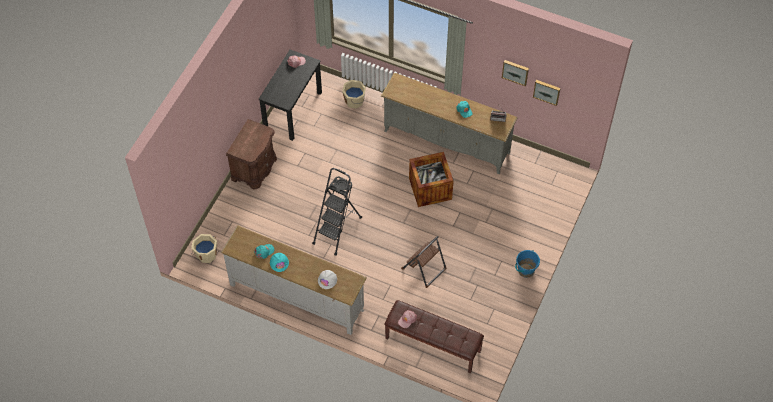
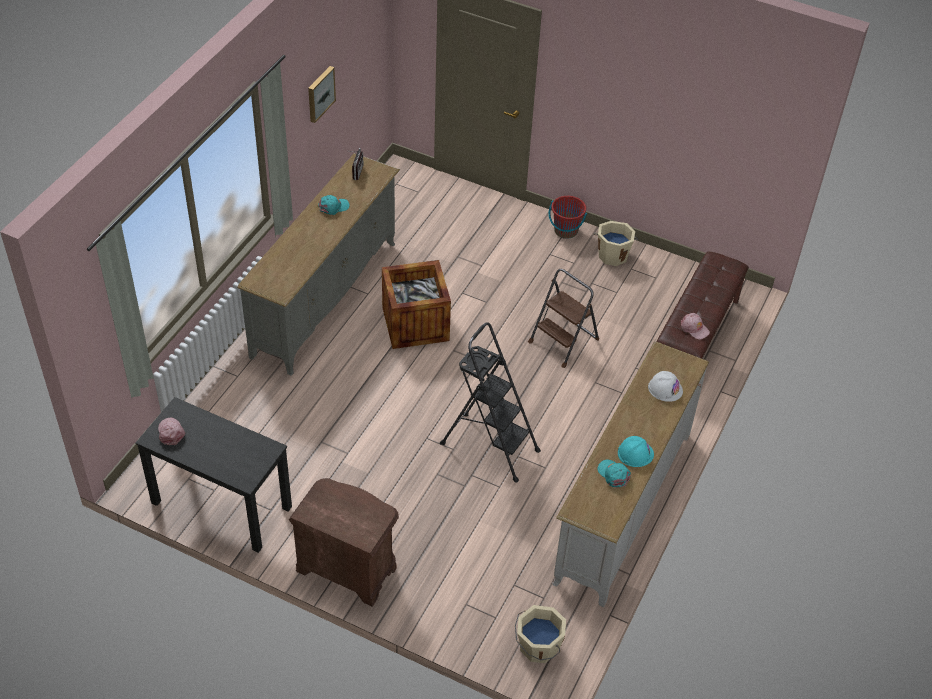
camera: 90 degrees left, 10 degrees down
beige bucket [342,80,366,109] -> beige bucket moved to [593,221,638,266]
blue bucket [515,250,540,278] -> red bucket [549,196,587,239]
picture [533,80,561,106] -> none

